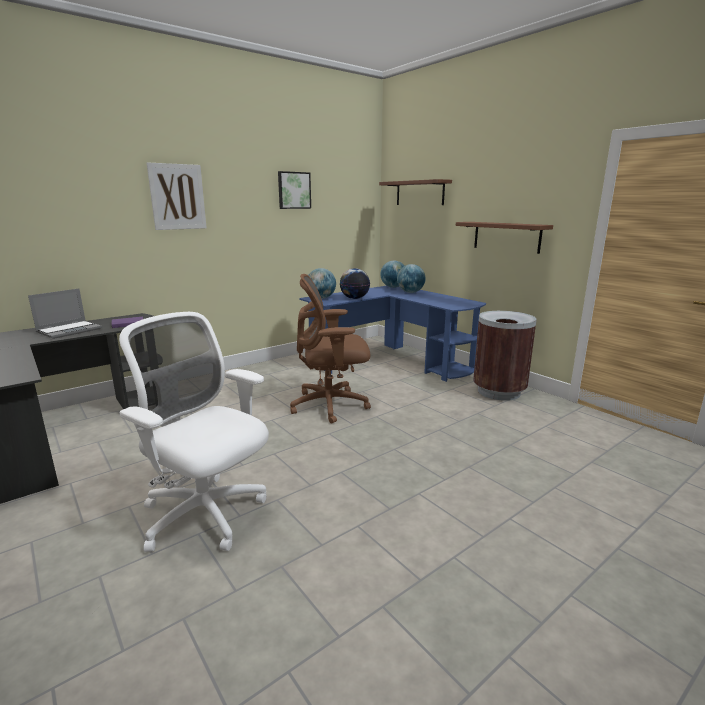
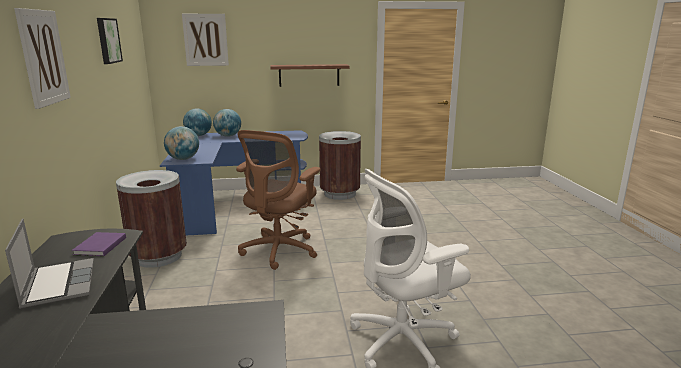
camera: 60 degrees left, 0 degrees up
globe [340,268,370,299] -> none
brown shelf [379,179,452,205] -> picture [182,14,229,66]
none -> brown trash can [116,170,187,268]

